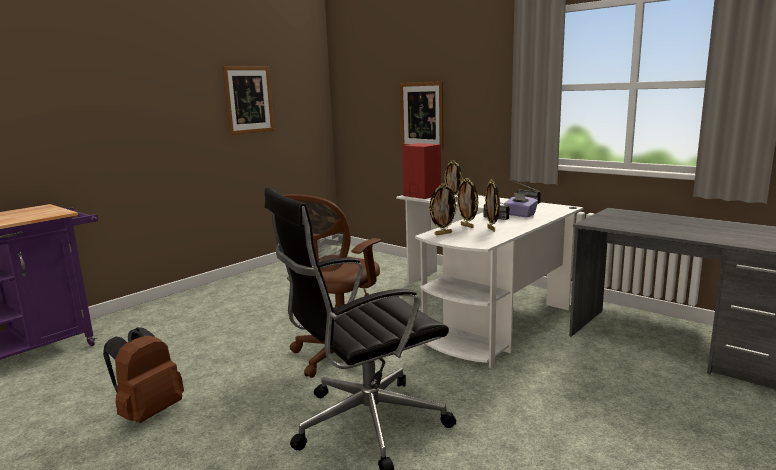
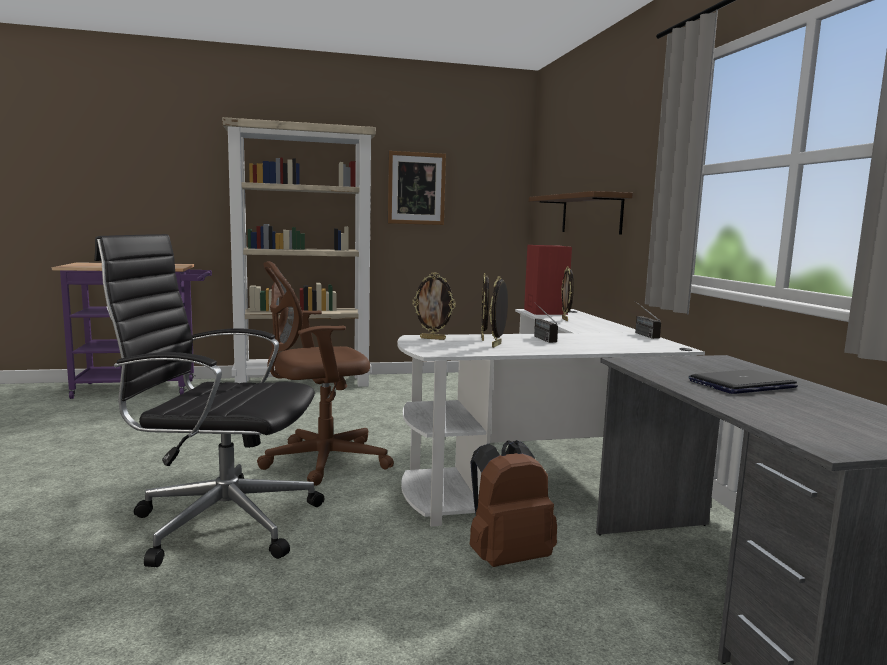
camera: 35 degrees right, 5 degrees down
brown backpack [103,327,184,423] -> brown backpack moved to [470,440,557,567]
picture [400,81,444,149] -> brown shelf [529,191,633,235]
purple tissue box [504,193,538,217] -> none
none -> beige bookcase [222,117,376,387]
none -> laptop [689,369,798,394]

